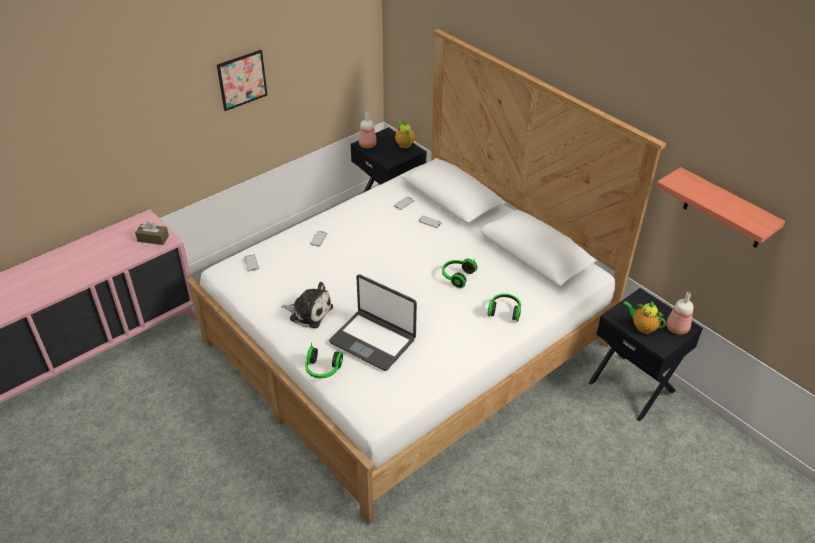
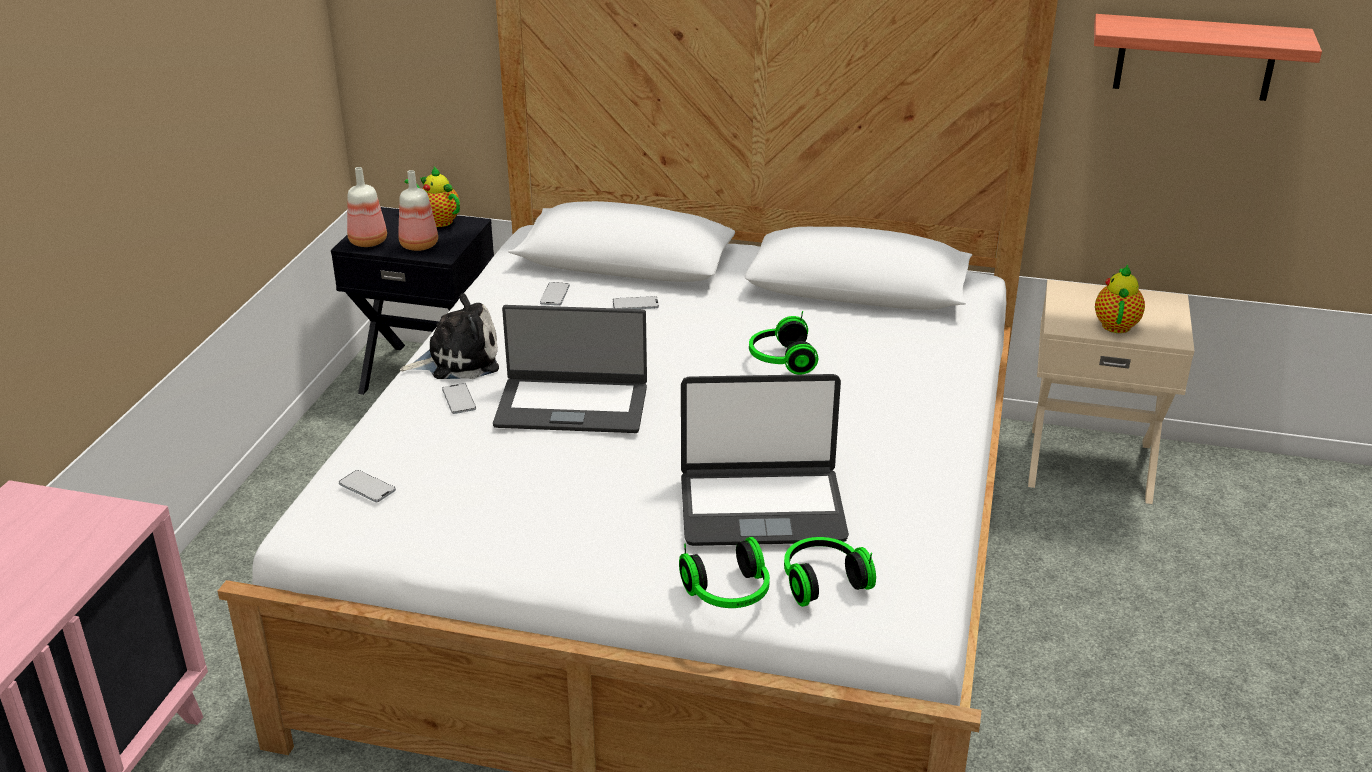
camera: 35 degrees left, 10 degrees down
brown tissue box [135,221,169,245] -> none
picture [217,50,267,111] -> none
plush toy [281,282,333,328] -> plush toy moved to [400,293,499,379]
headphones [488,293,521,322] -> headphones moved to [784,537,876,607]
black nightstand [589,288,703,421] -> beige nightstand [1028,280,1195,504]
teapot [623,301,666,334] -> teapot turned 105 degrees clockwise [1095,264,1145,333]
bottle [666,292,694,335] -> bottle moved to [398,170,438,251]
none -> laptop [493,305,647,433]

